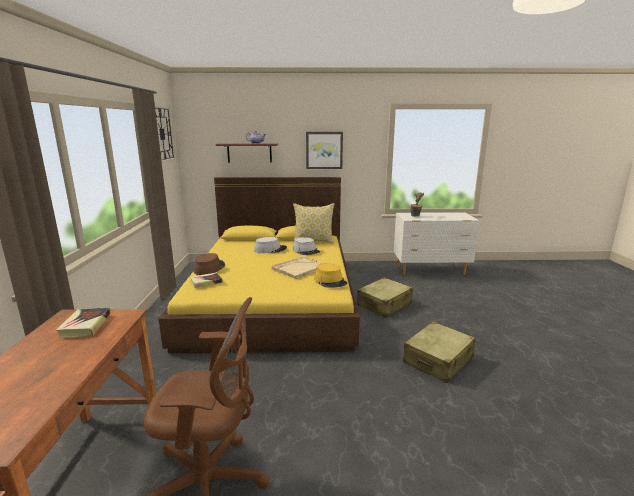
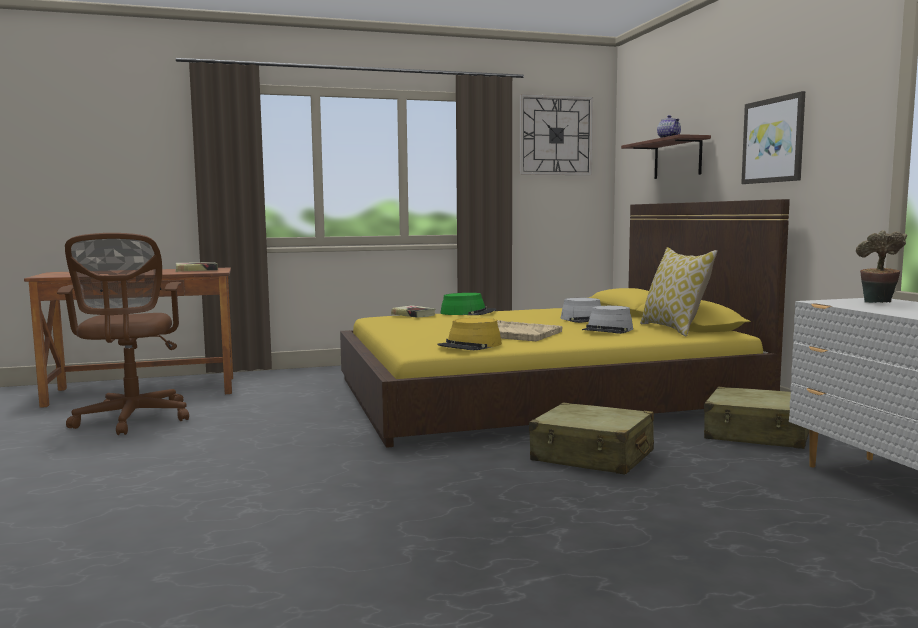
camera: 75 degrees right, 10 degrees down
brown hat [194,253,225,275] -> green hat [441,293,496,315]
beige suitcase [403,321,476,383] -> beige suitcase moved to [704,387,809,449]

